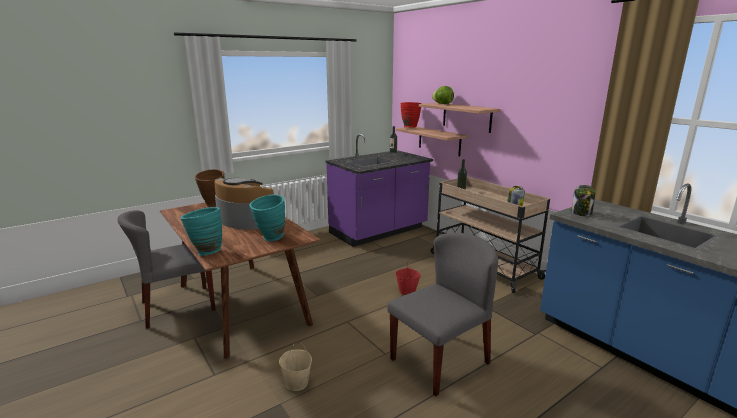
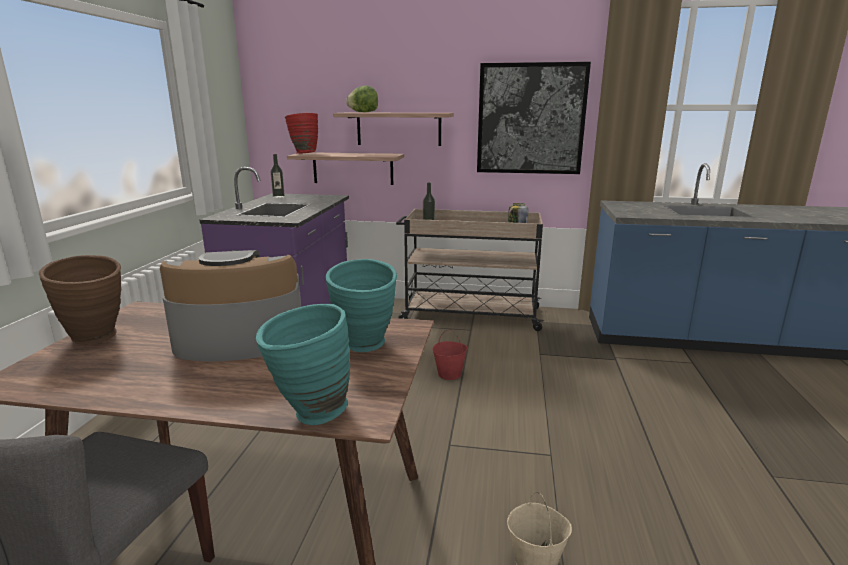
camera: 45 degrees left, 0 degrees up
grey chair [387,233,498,396] -> none
jar [572,185,595,216] -> none
none -> picture [477,62,591,174]

